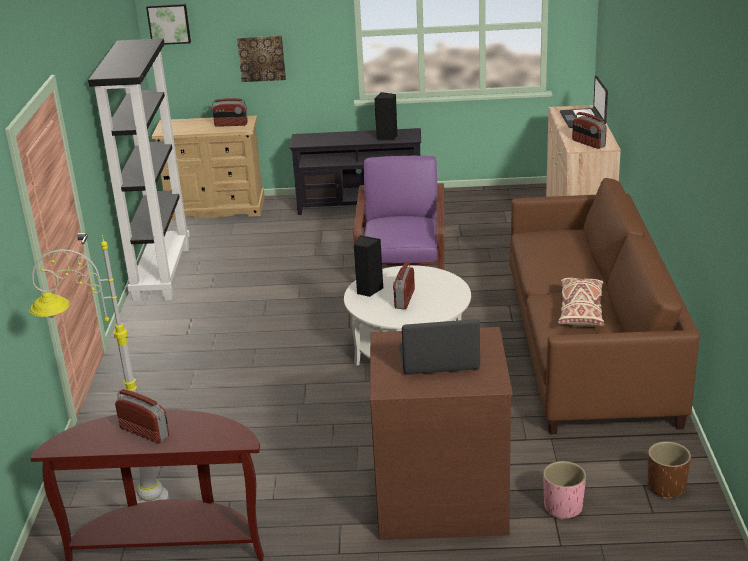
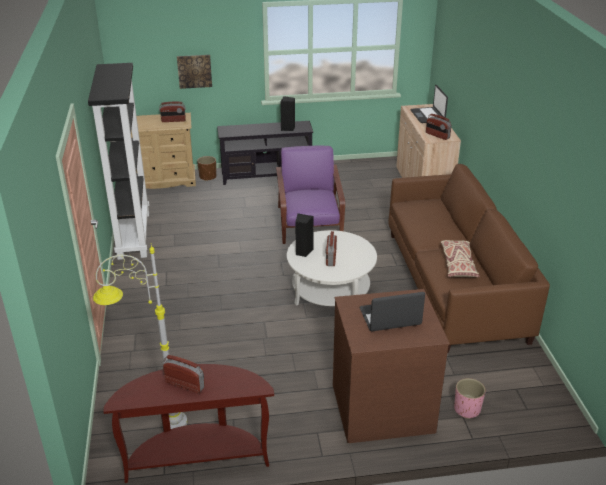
camera: 10 degrees left, 5 degrees up
picture [146,4,191,45] -> none
brown planter [647,441,691,499] -> brown planter moved to [197,156,216,181]

